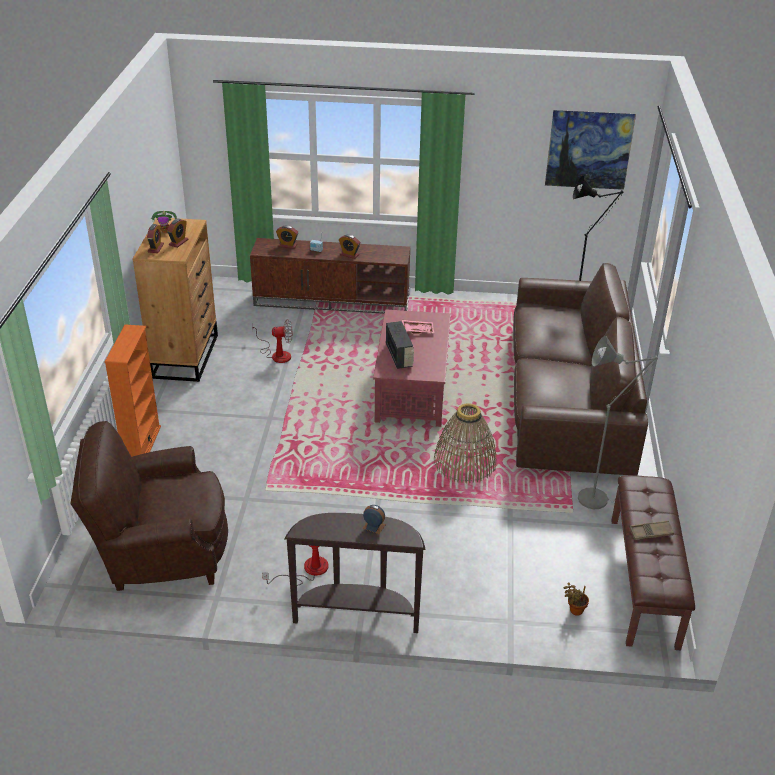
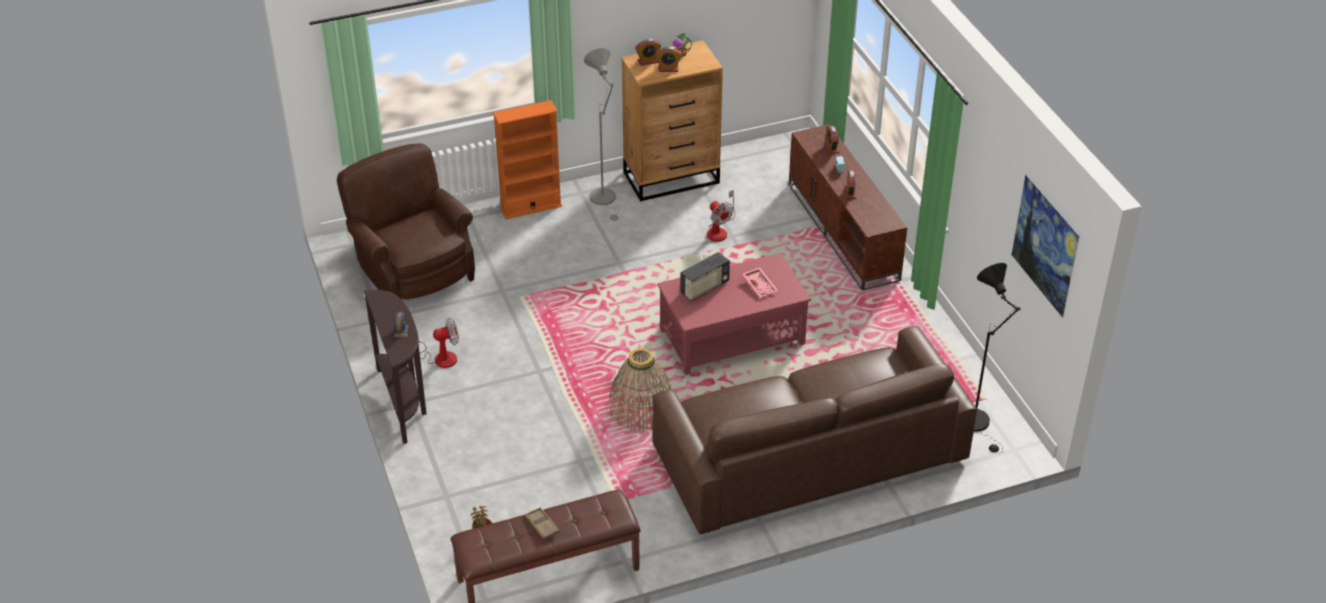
camera: 65 degrees right, 5 degrees up
grey floor lamp [578,336,658,509] -> grey floor lamp moved to [584,48,622,221]

